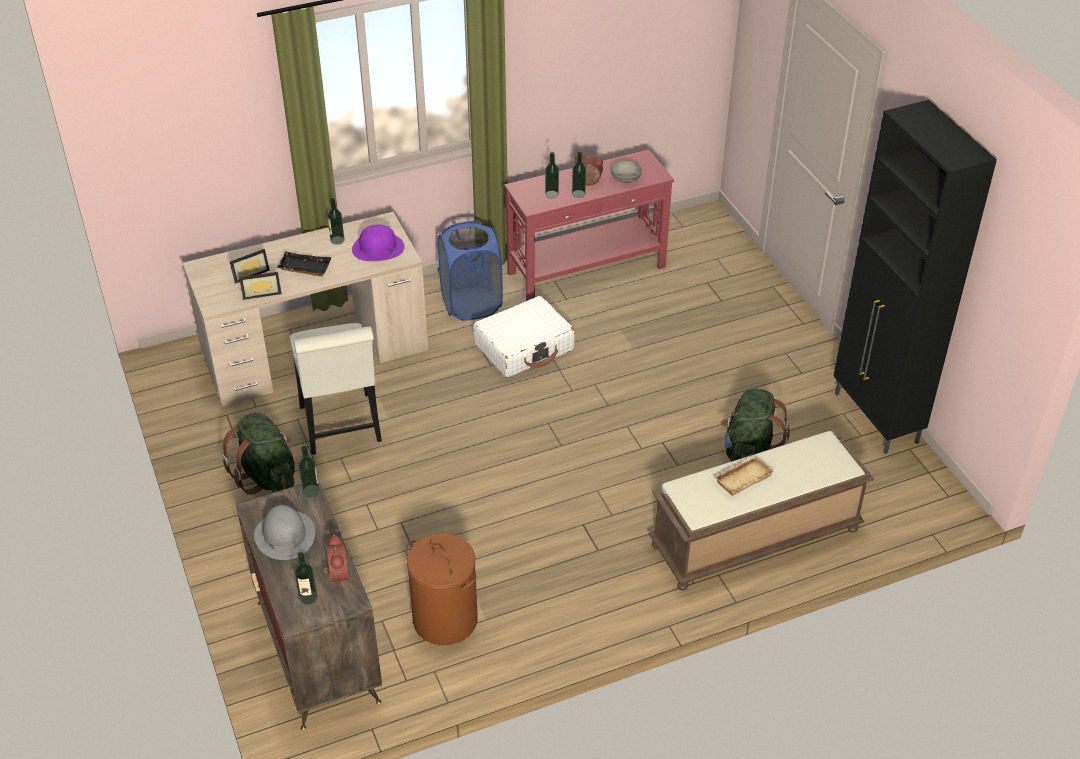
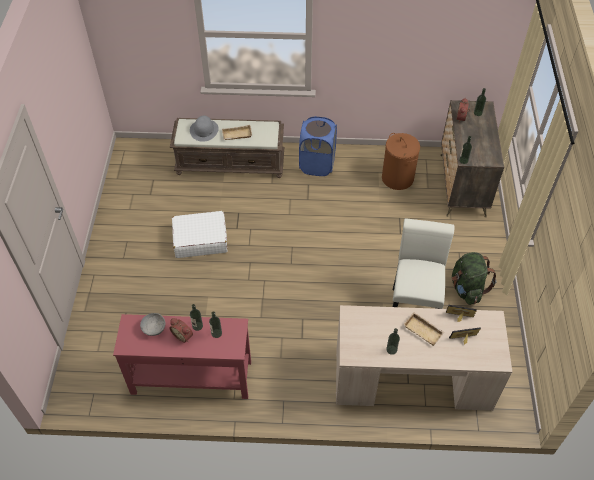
camera: 155 degrees left, 10 degrees up
grey hat [254,505,315,560] -> grey hat moved to [190,115,219,142]
black tray [277,252,332,276] -> beige tray [403,312,445,346]
purple hat [352,225,405,261] -> none
blue laundry basket [438,221,503,321] -> blue laundry basket moved to [299,116,337,176]
white suitcase [473,296,575,378] -> white suitcase moved to [172,211,227,258]
green backpack [721,389,790,462] -> none
black cabinet [834,100,997,454] -> none

